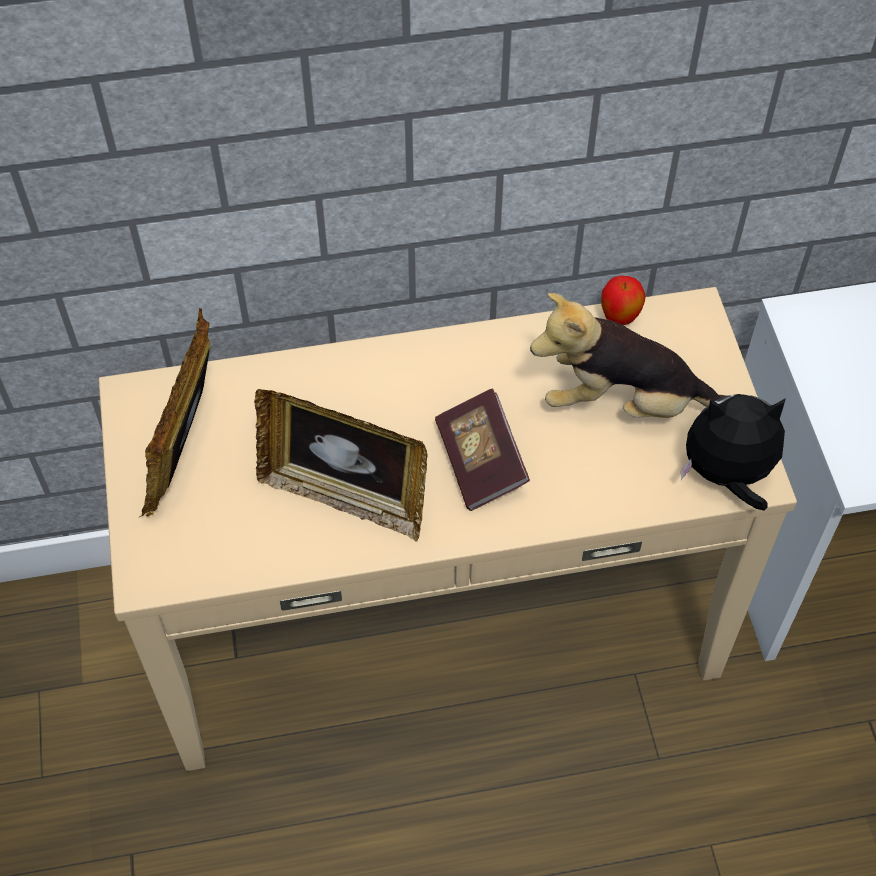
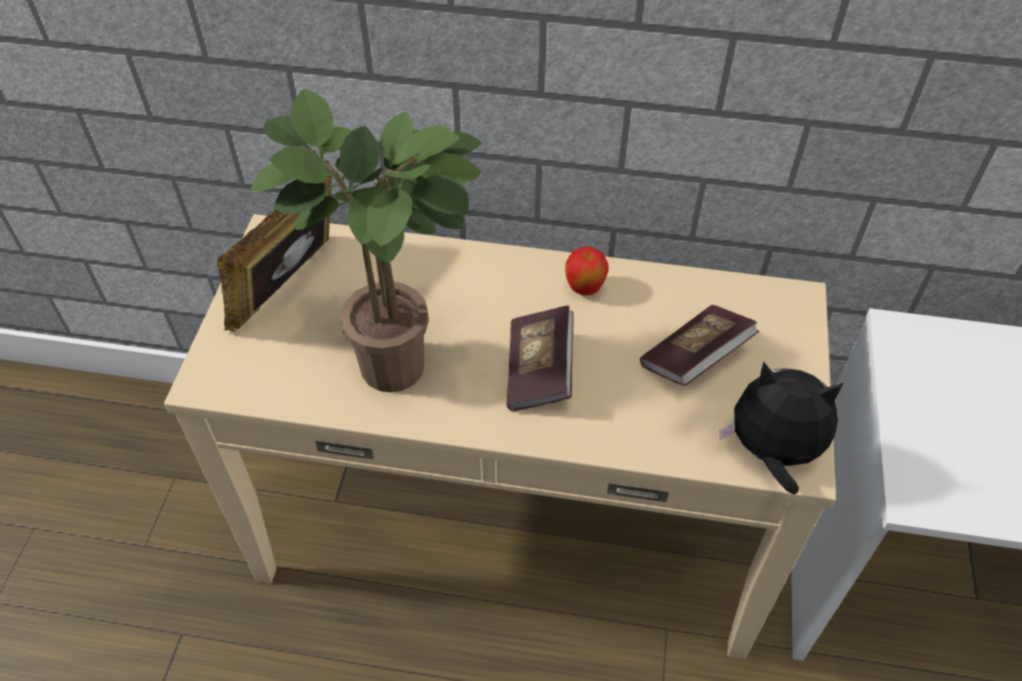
camera: 20 degrees right, 5 degrees down
picture frame [254,389,428,541] -> potted plant [251,89,482,392]
plush toy [530,293,726,418] -> book [640,305,759,386]
apple [601,276,646,325] -> apple moved to [565,246,609,295]

